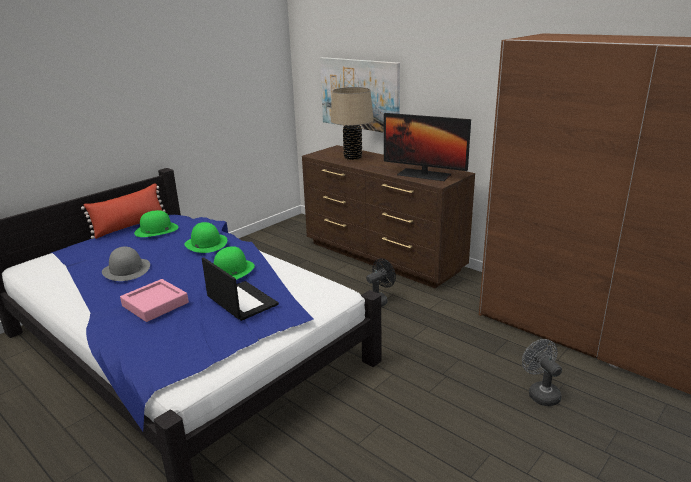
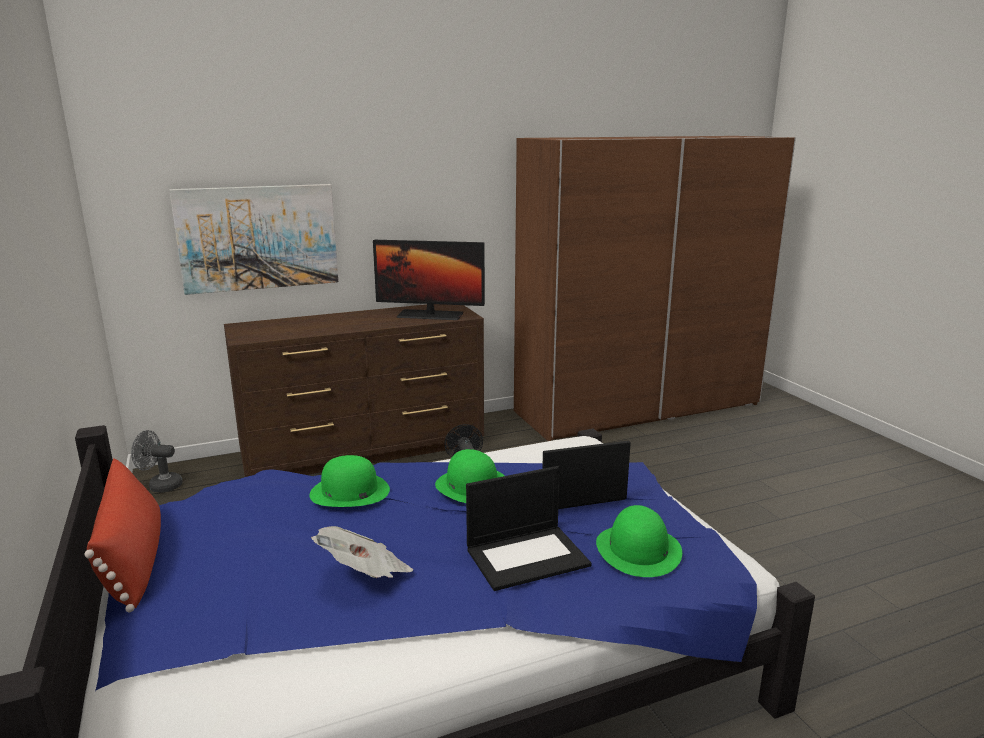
camera: 65 degrees left, 5 degrees down
grey hat [102,246,150,281] -> newspaper [311,526,413,578]
pink tray [120,279,189,322] -> laptop [466,466,591,591]
green hat [134,210,178,237] -> green hat moved to [596,505,682,577]
beige table lamp [331,87,374,160] -> none
monitor [384,113,471,181] -> monitor turned 45 degrees clockwise [373,240,485,320]
grey fan [522,339,562,406] -> grey fan moved to [131,430,183,492]

